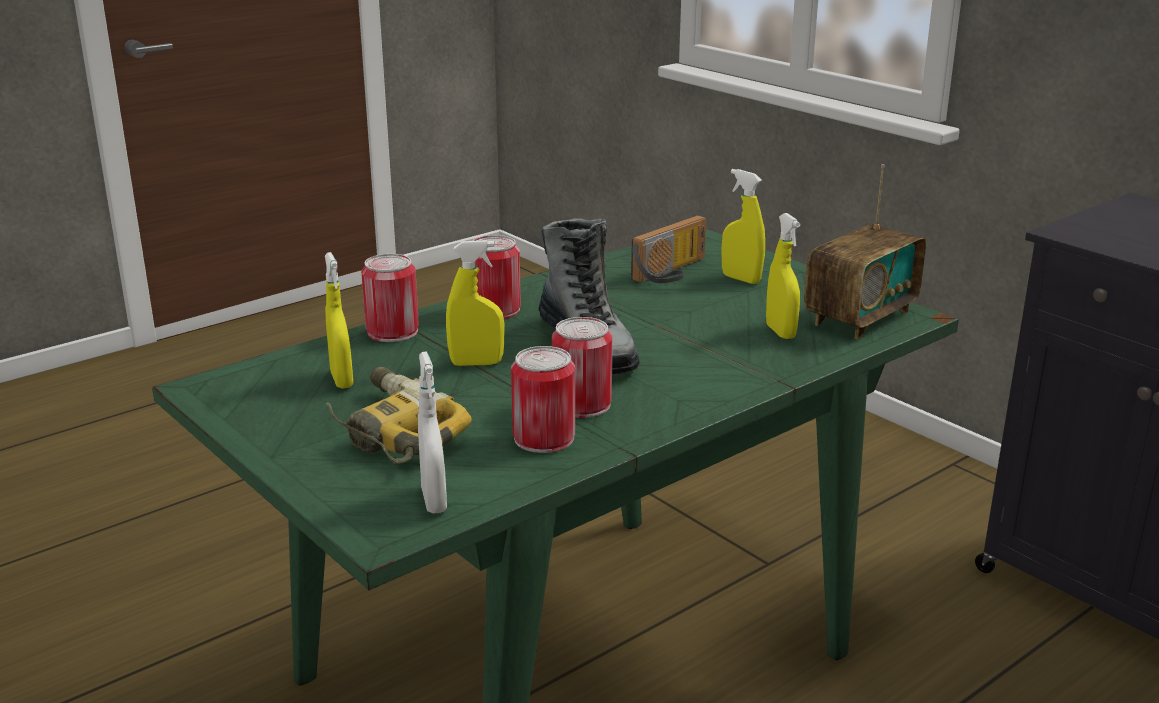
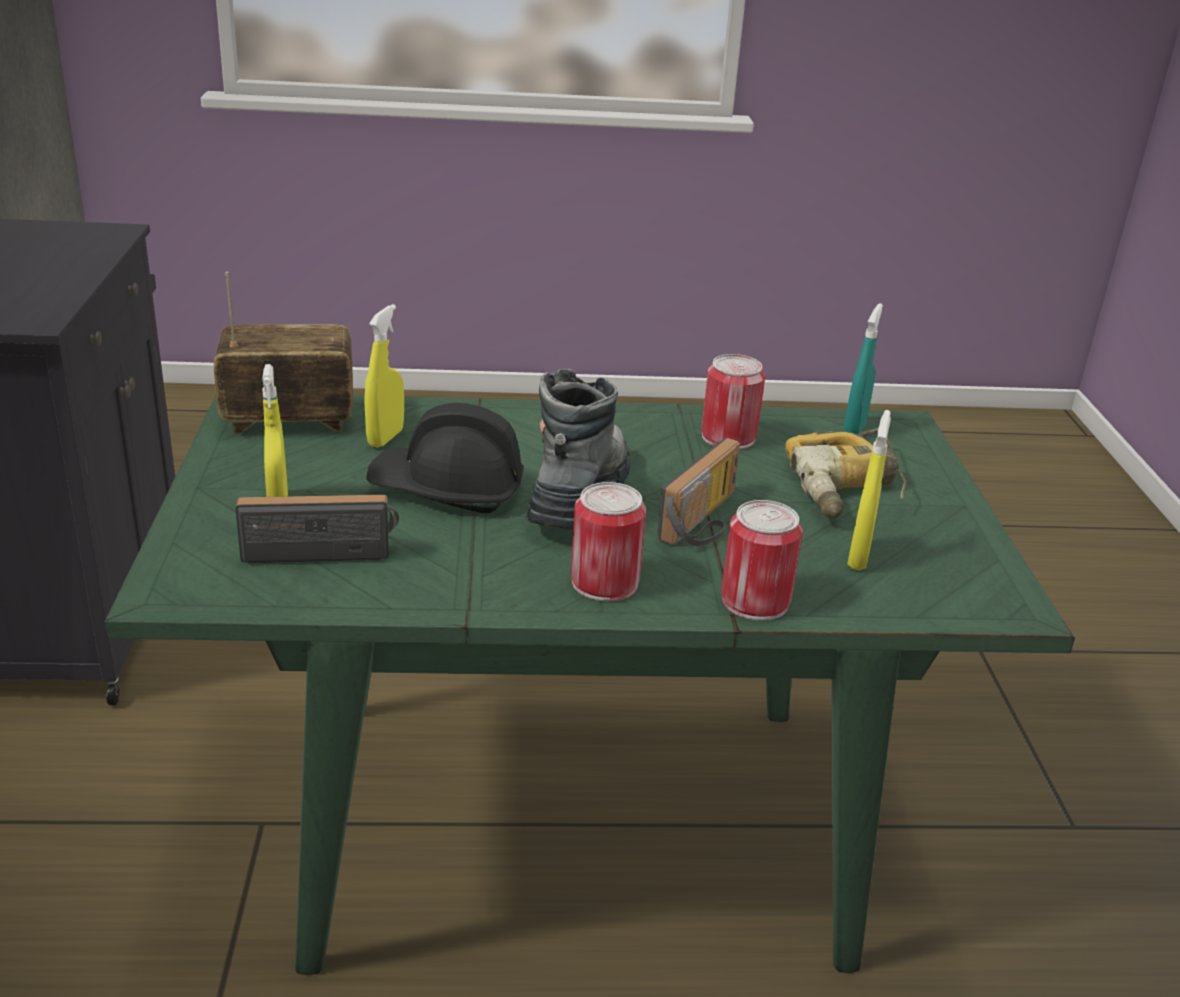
camera: 145 degrees left, 5 degrees up
white spray bottle [418,351,447,514] -> turquoise spray bottle [843,303,883,434]
yellow spray bottle [446,240,505,366] -> radio [657,438,740,546]
can [552,317,613,418] -> none
none -> black hard hat [366,403,524,513]

